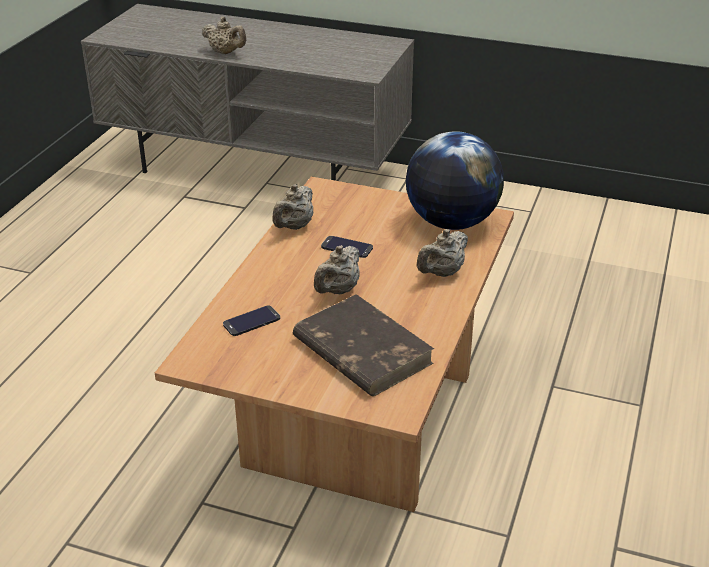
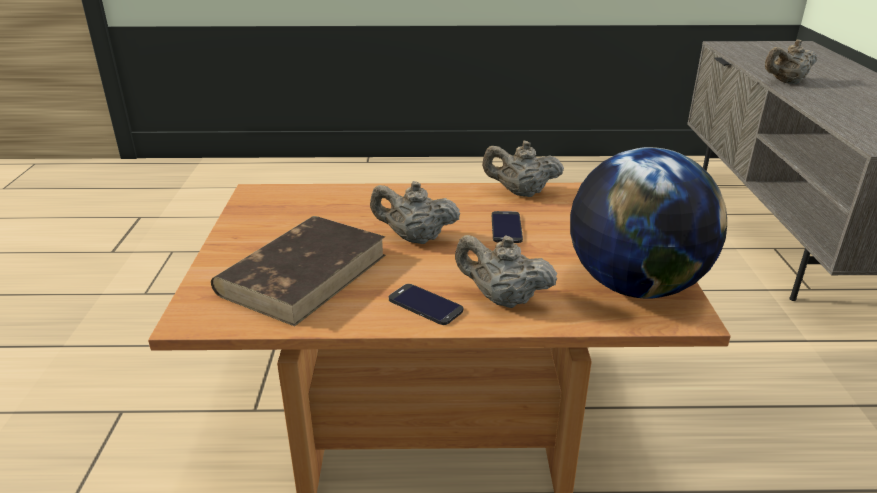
camera: 70 degrees right, 5 degrees down
beige teapot [202,16,246,54] -> beige teapot turned 60 degrees clockwise [765,39,817,84]
phone [223,305,280,336] -> phone moved to [389,284,463,325]

